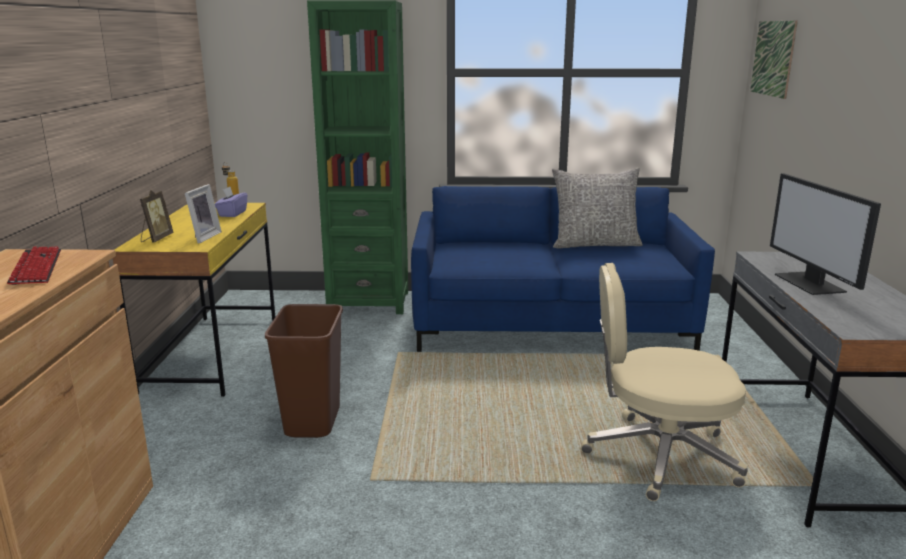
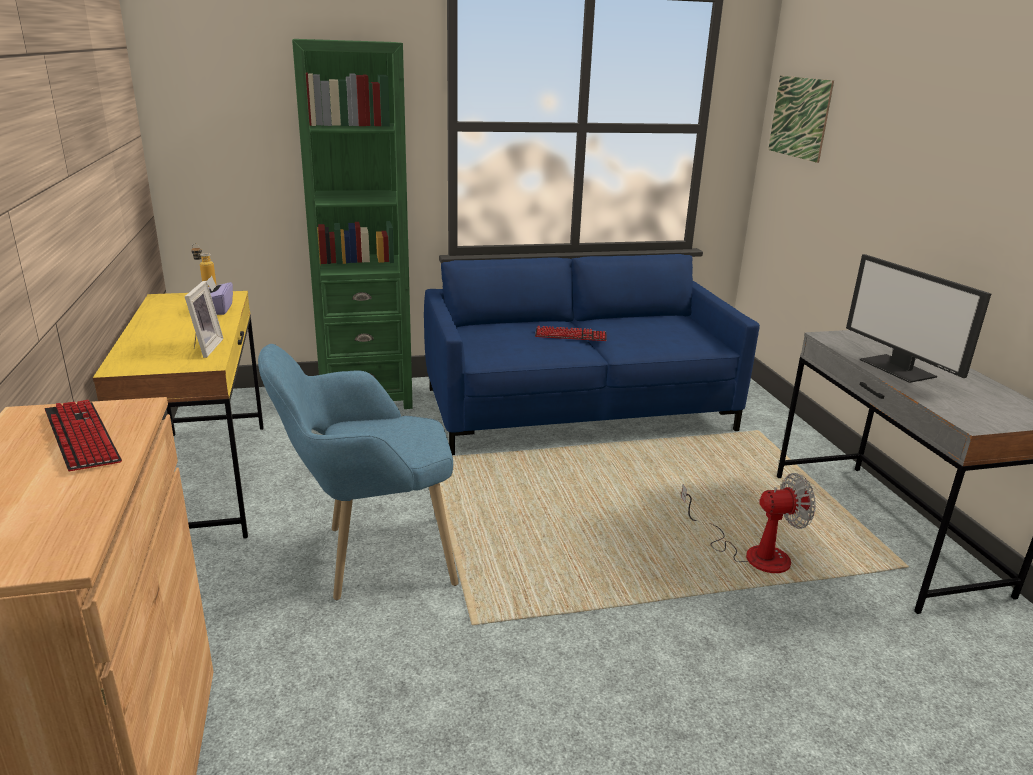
camera: 15 degrees left, 5 degrees up
picture frame [140,190,173,243] -> none
brown trash can [265,304,343,438] -> blue armchair [258,344,458,600]
grey pillow [552,167,643,249] -> none
beige office chair [581,263,748,501] -> fan [681,473,816,573]
none -> keyboard [535,326,607,341]

